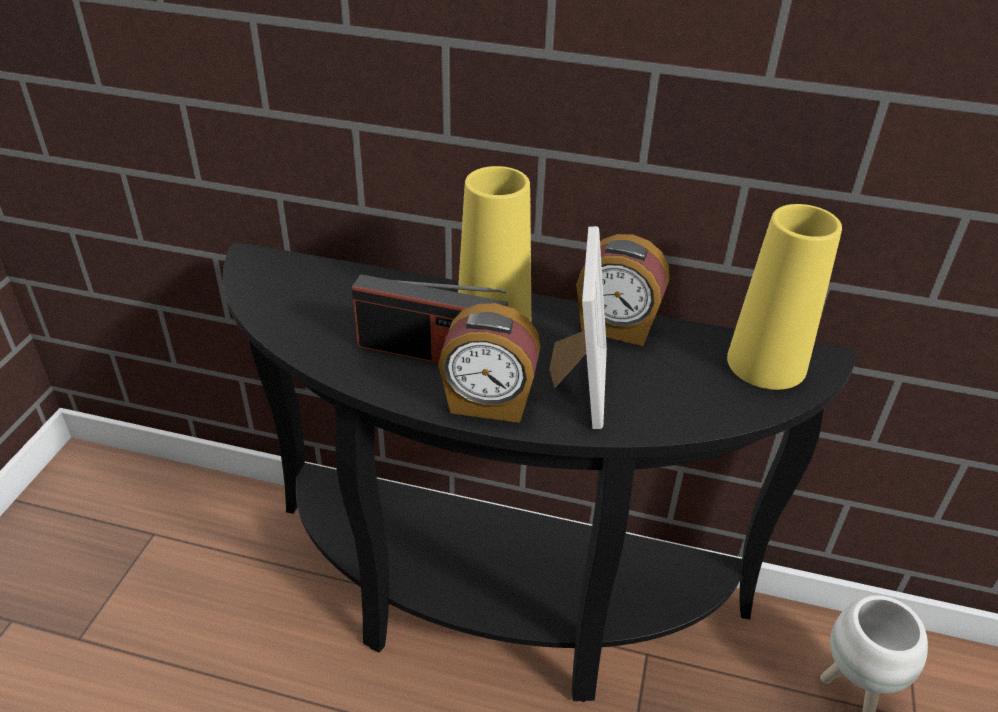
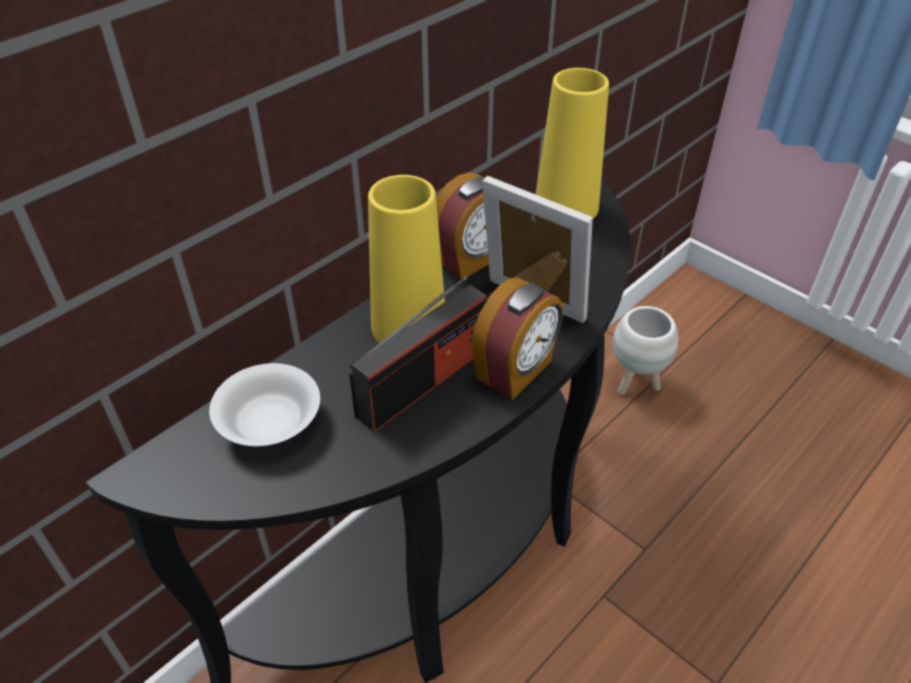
camera: 60 degrees left, 5 degrees up
none -> white bowl [209,363,320,446]

